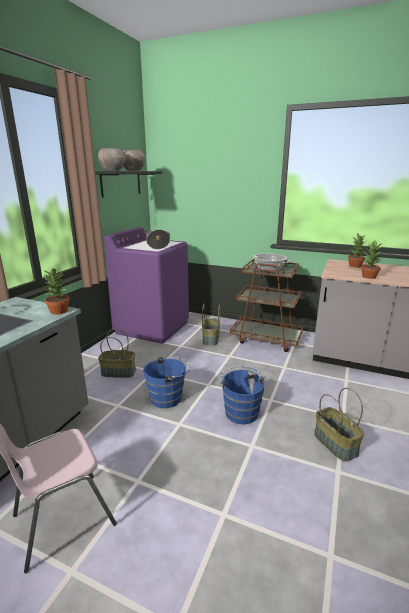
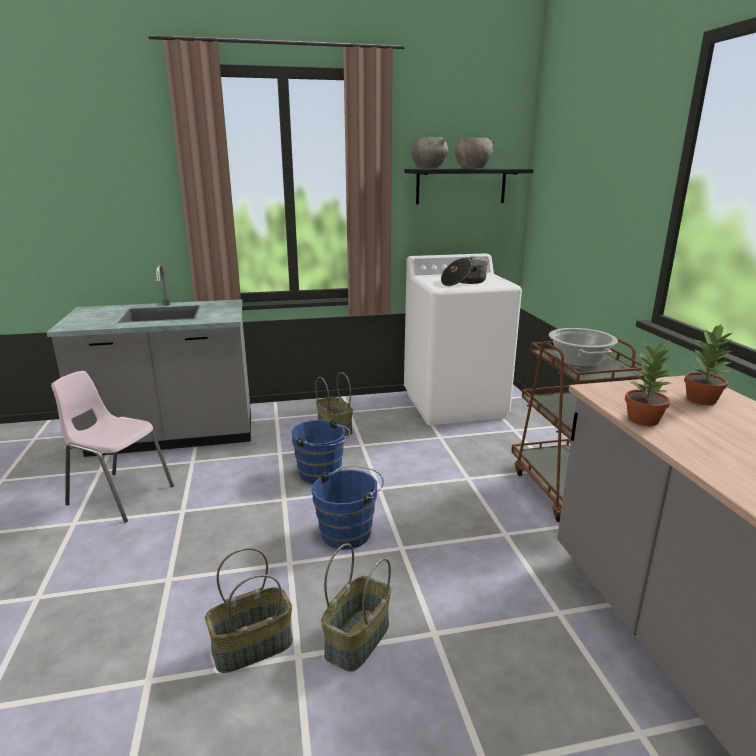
camera: 55 degrees right, 0 degrees up
potted plant [43,266,70,315] -> none
purple washing machine [104,227,189,344] -> white washing machine [404,253,522,425]
basket [202,304,220,345] -> basket moved to [205,548,293,673]

